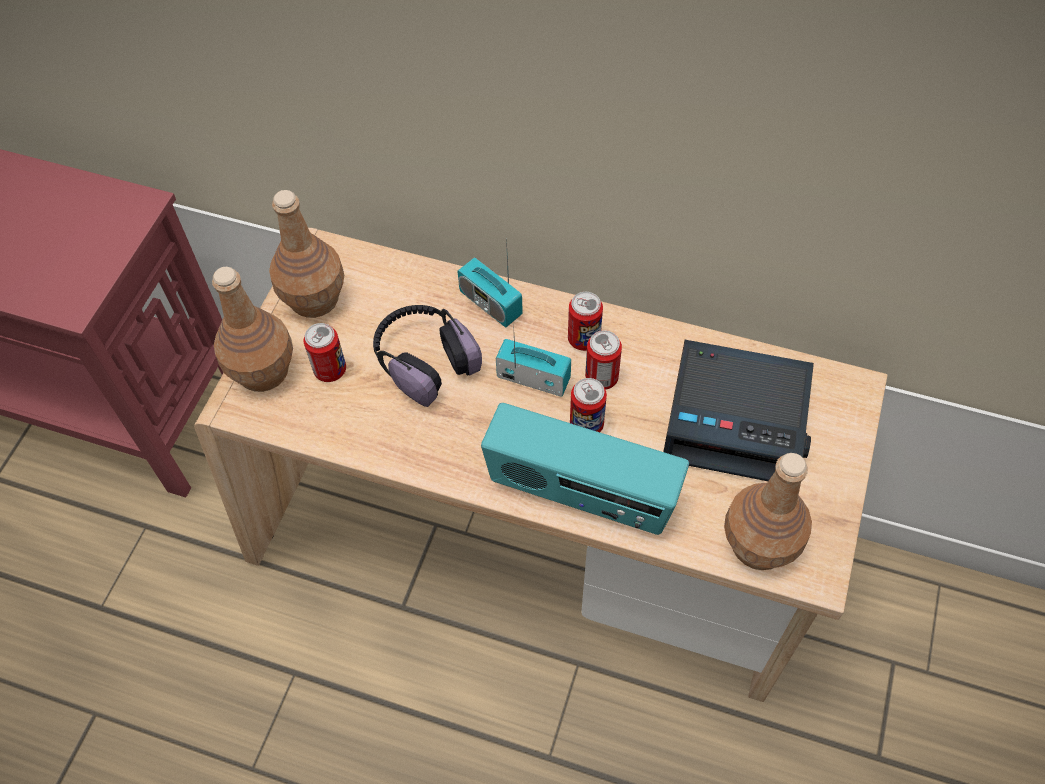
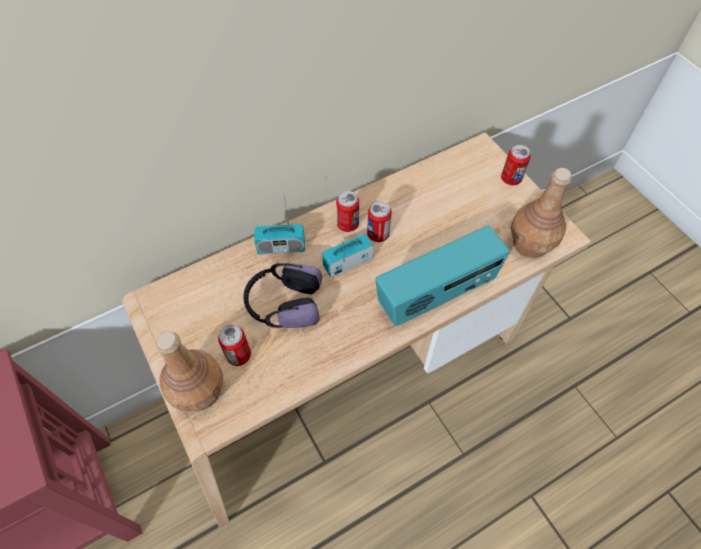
camera: 50 degrees left, 0 degrees up
brown bottle [269,190,344,318] -> none
can [570,378,607,432] -> can moved to [501,145,531,185]
alarm clock [663,340,814,481] -> none

